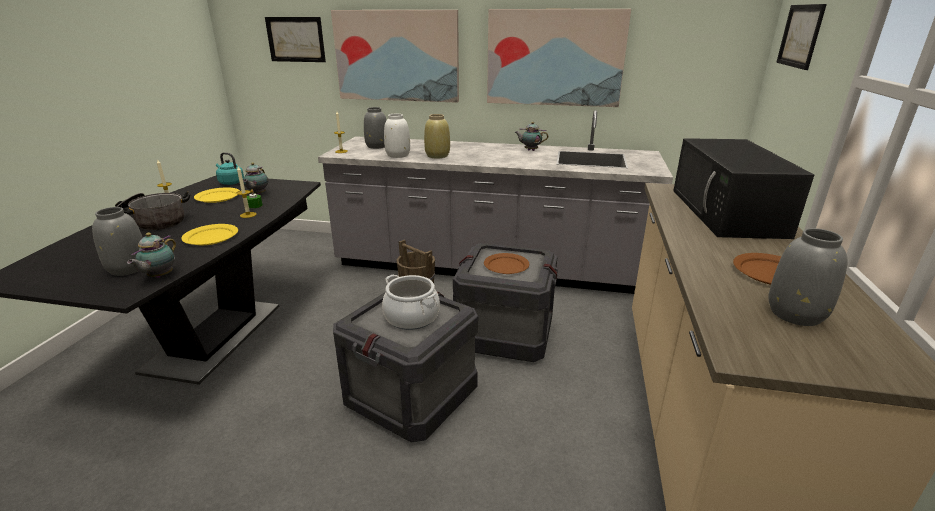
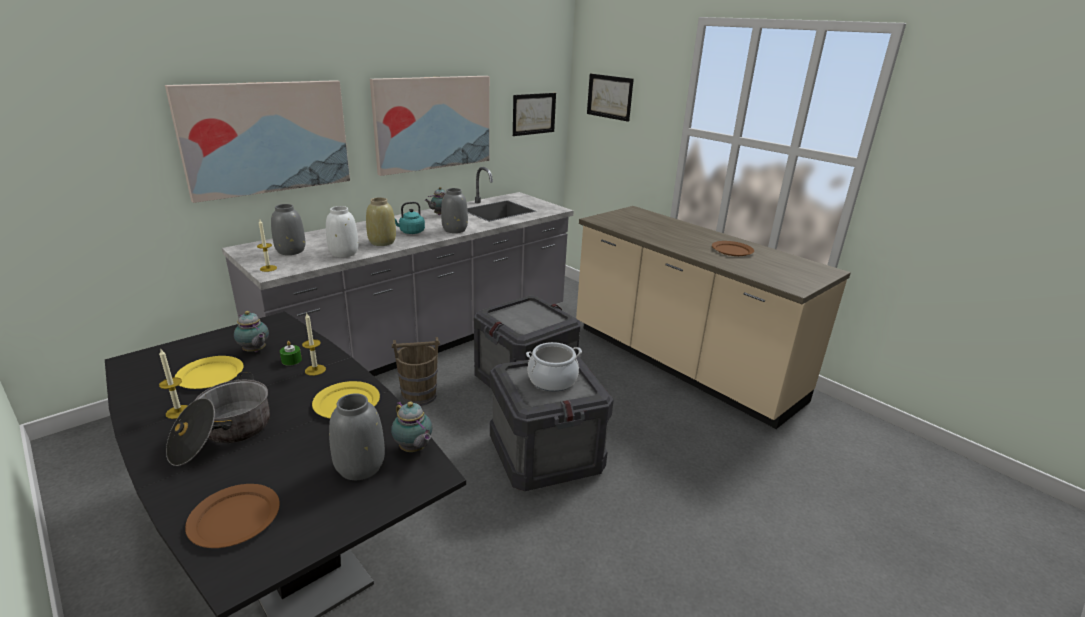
camera: 55 degrees left, 0 degrees up
turquoise kettle [216,152,244,185] -> turquoise kettle moved to [395,202,425,234]
picture [265,17,326,62] -> picture moved to [513,93,556,136]
brown plate [484,253,529,274] -> brown plate moved to [185,484,280,548]
black microwave [673,138,814,239] -> none
grey vase [768,228,848,326] -> grey vase moved to [441,188,468,233]

